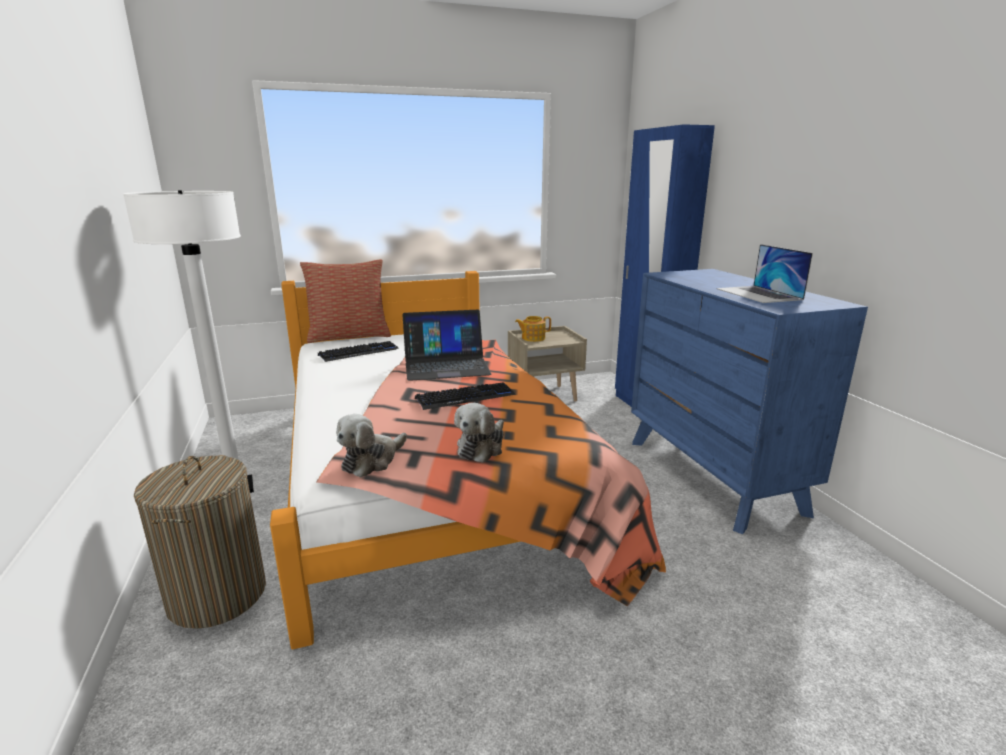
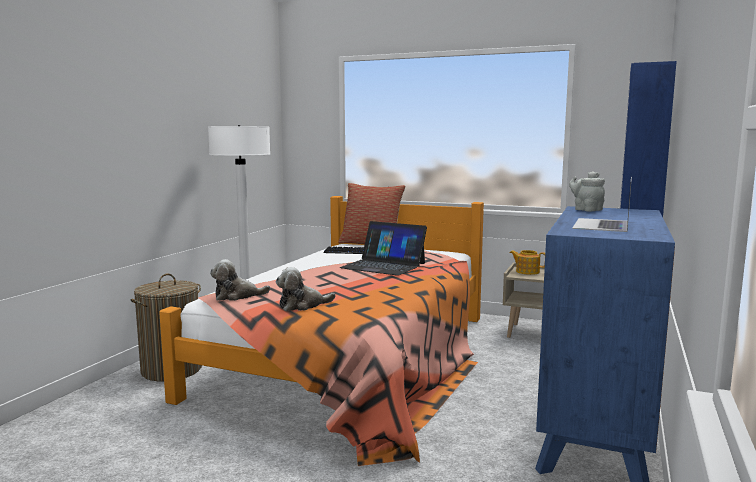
camera: 40 degrees right, 10 degrees down
keyboard [415,382,515,410] -> none
none -> grey teapot [569,171,605,211]

